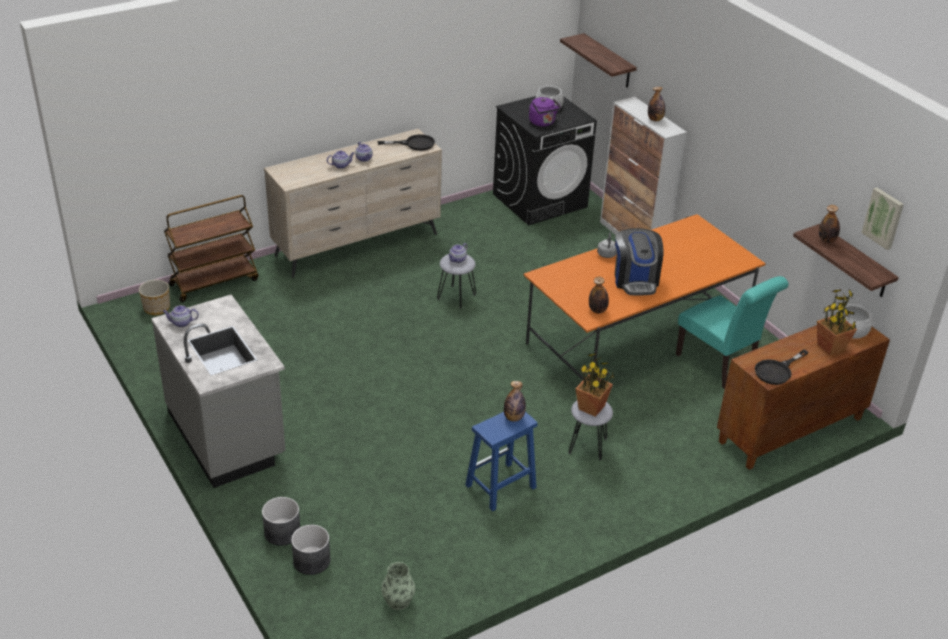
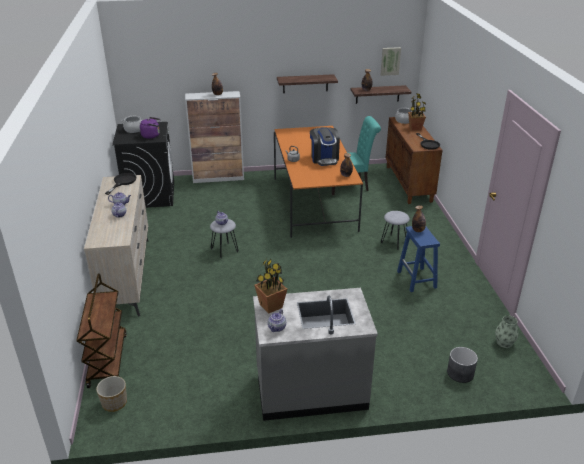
camera: 65 degrees left, 5 degrees down
grey planter [262,497,300,546] -> none
shelf [560,33,637,88] -> shelf moved to [277,74,338,93]
potted plant [575,353,614,417] -> potted plant moved to [254,259,287,314]
coffee machine [615,228,664,296] -> coffee machine turned 60 degrees clockwise [310,127,340,166]

